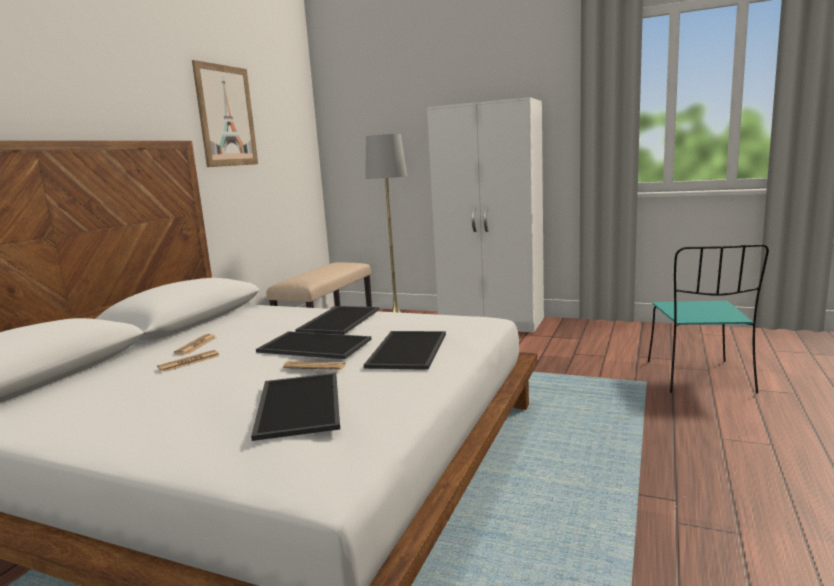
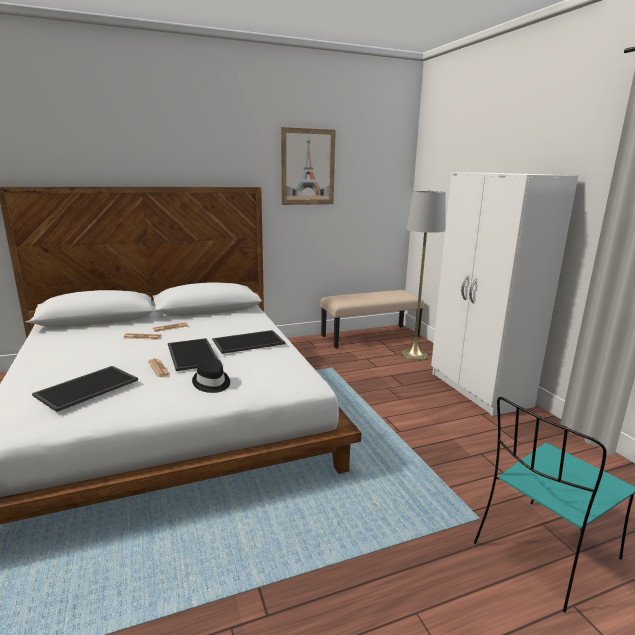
camera: 45 degrees right, 5 degrees up
tray [364,331,446,370] -> black hat [192,358,230,393]

